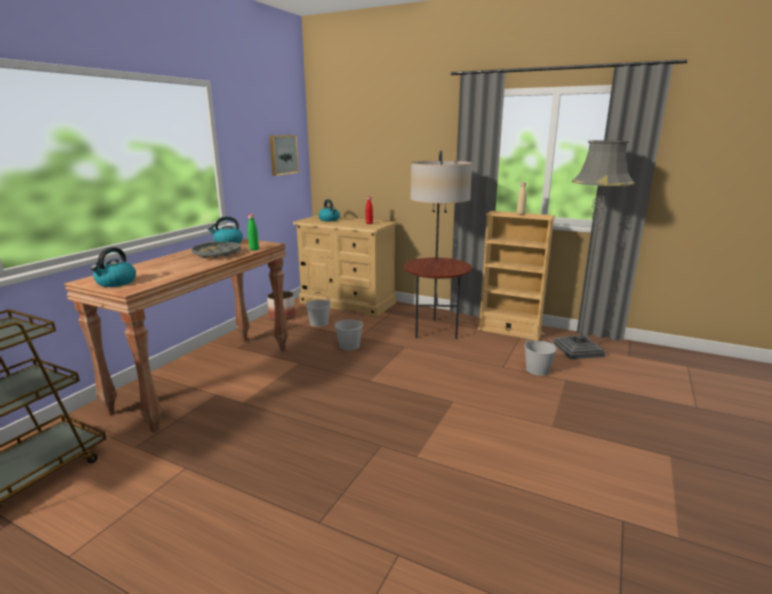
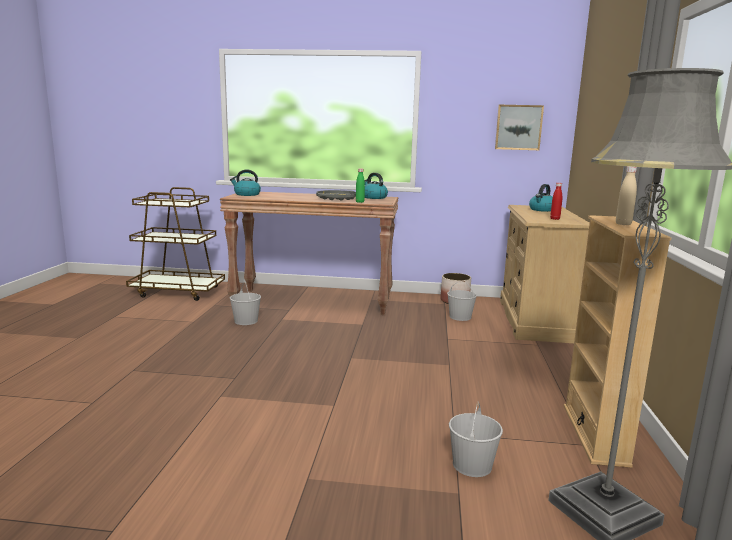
camera: 70 degrees right, 5 degrees down
white bucket [335,312,363,350] -> white bucket moved to [230,282,261,325]
floor lamp [404,151,472,339] -> none

